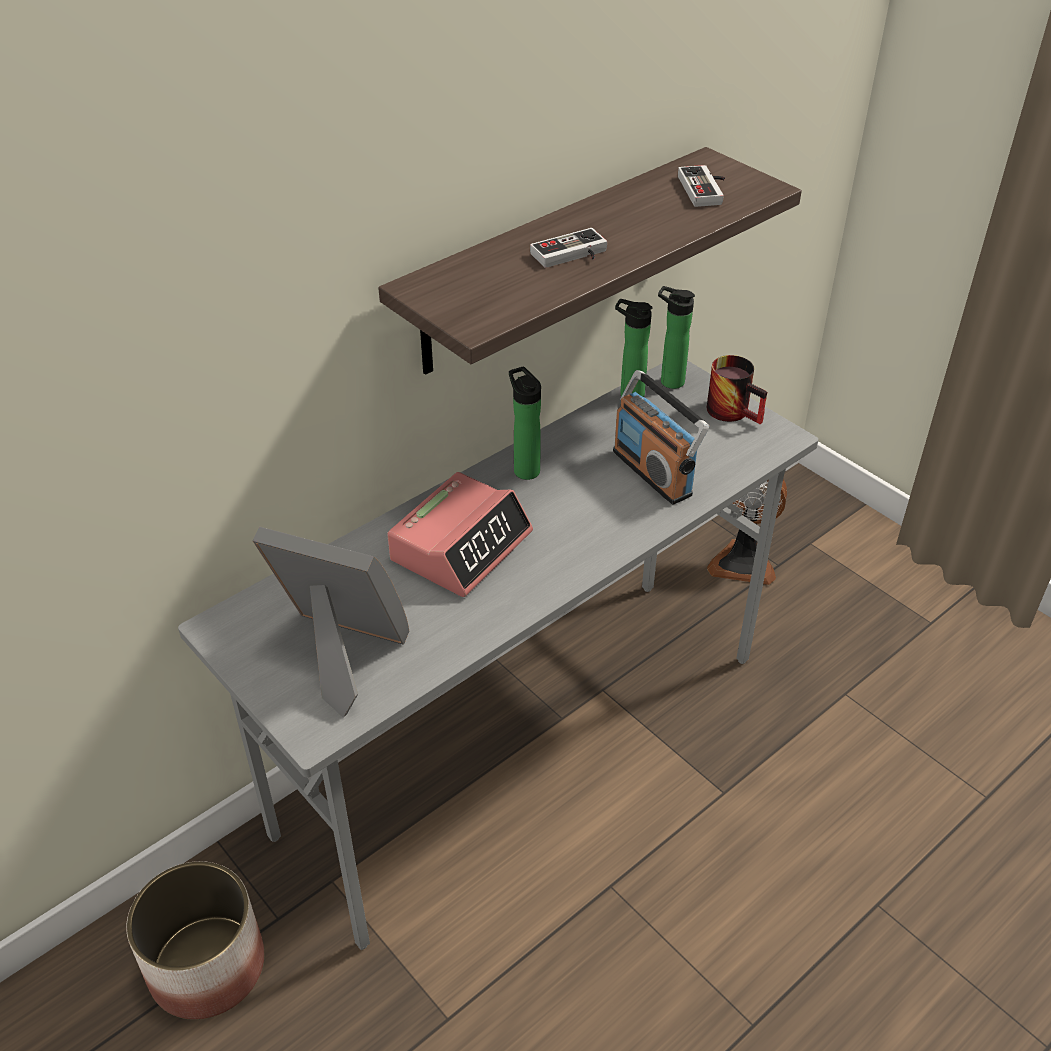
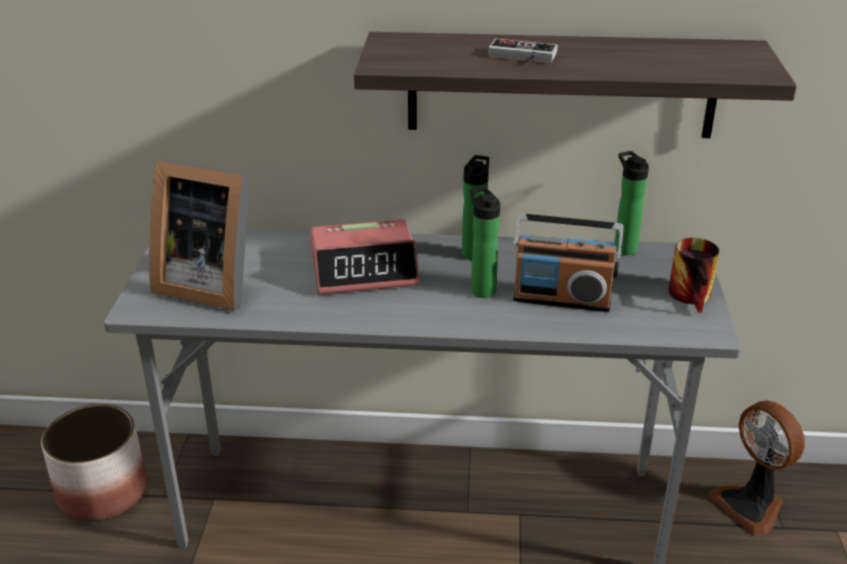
camera: 45 degrees right, 10 degrees down
picture frame [253,527,409,718] -> picture frame turned 135 degrees clockwise [149,159,250,311]
radio [613,370,709,505] -> radio turned 90 degrees counterclockwise [513,213,624,312]
bottle [658,286,695,389] -> bottle moved to [471,187,500,298]
game controller [678,165,725,207] -> none

